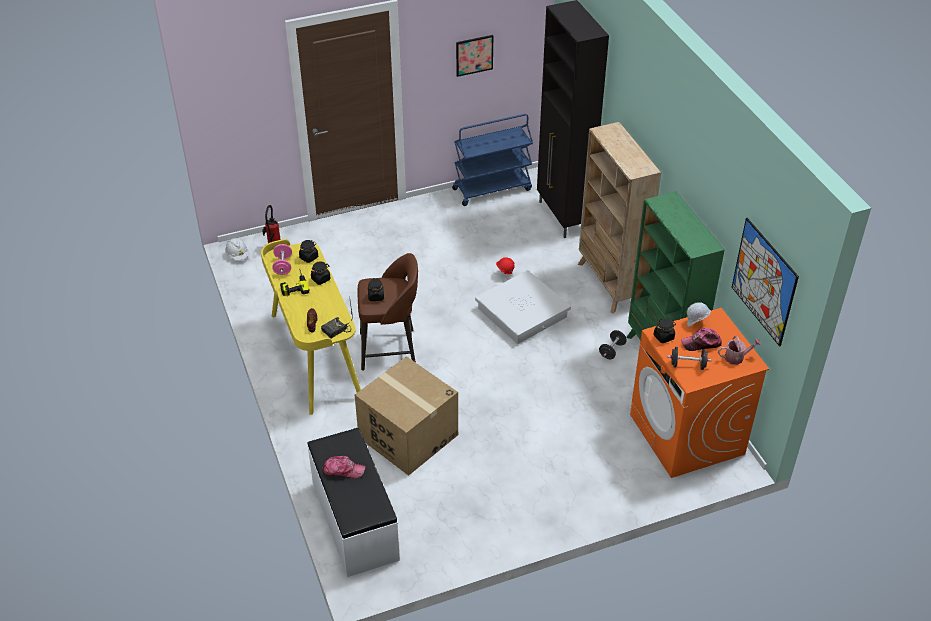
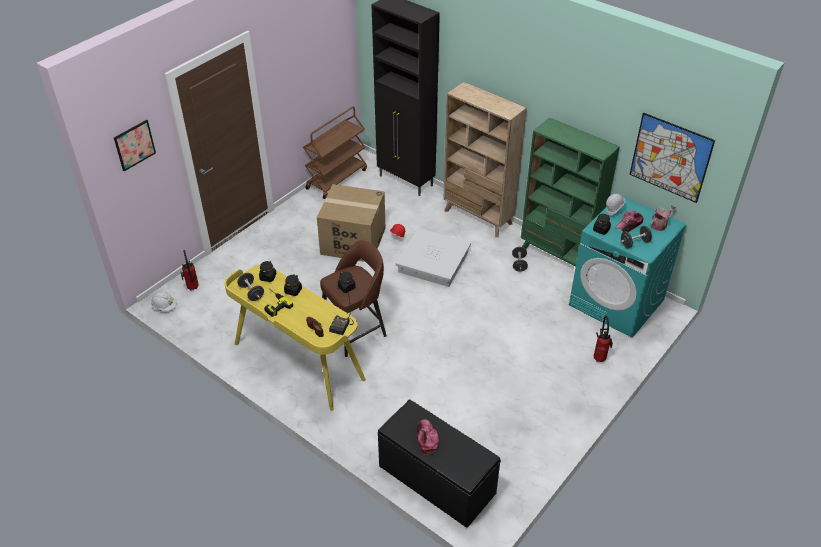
camera: 30 degrees left, 0 degrees up
pink dumbbell [272,244,292,275] -> black dumbbell [237,273,264,301]
white bench [307,428,400,577] -> black bench [378,400,501,528]
cap [323,456,365,478] -> cap turned 75 degrees counterclockwise [417,420,439,455]
cardboard box [355,356,458,476] -> cardboard box moved to [317,184,385,262]
blue cart [452,114,533,206] -> brown cart [303,106,367,199]
picture [456,35,493,77] -> picture moved to [114,120,156,171]
orange washing machine [630,308,769,478] -> turquoise washing machine [569,195,687,338]
none -> fire extinguisher [594,316,613,362]

